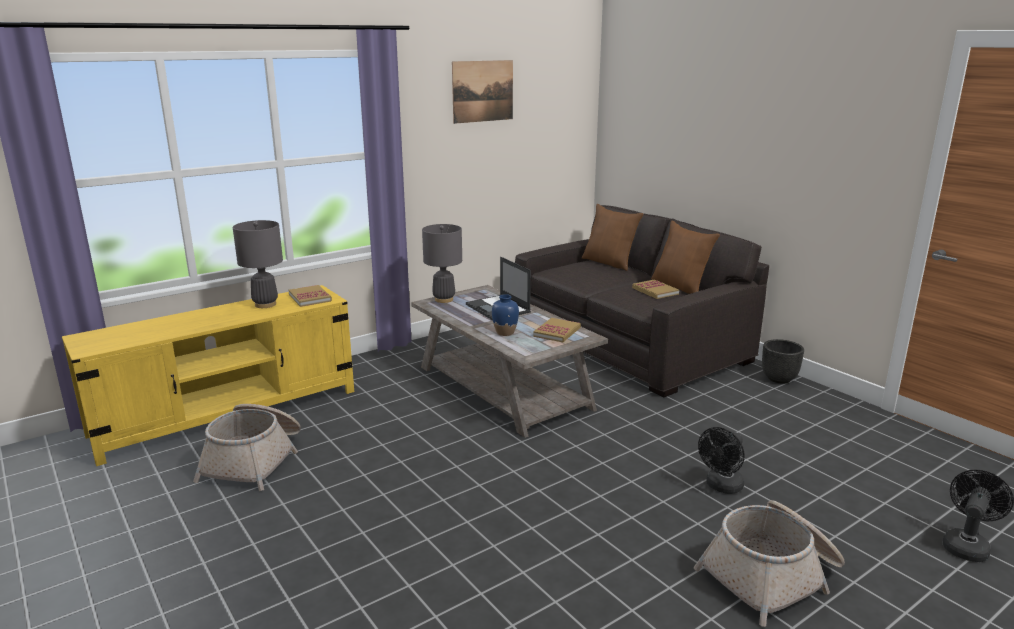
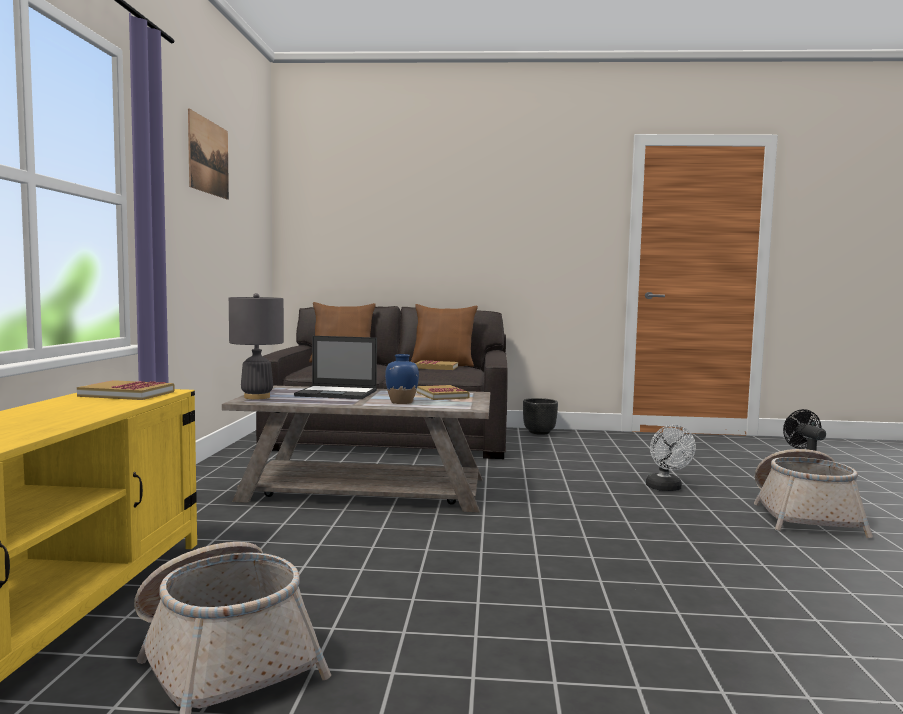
camera: 50 degrees left, 15 degrees down
grey table lamp [233,220,283,308] -> none
black fan [698,427,745,494] -> white fan [646,425,696,491]

